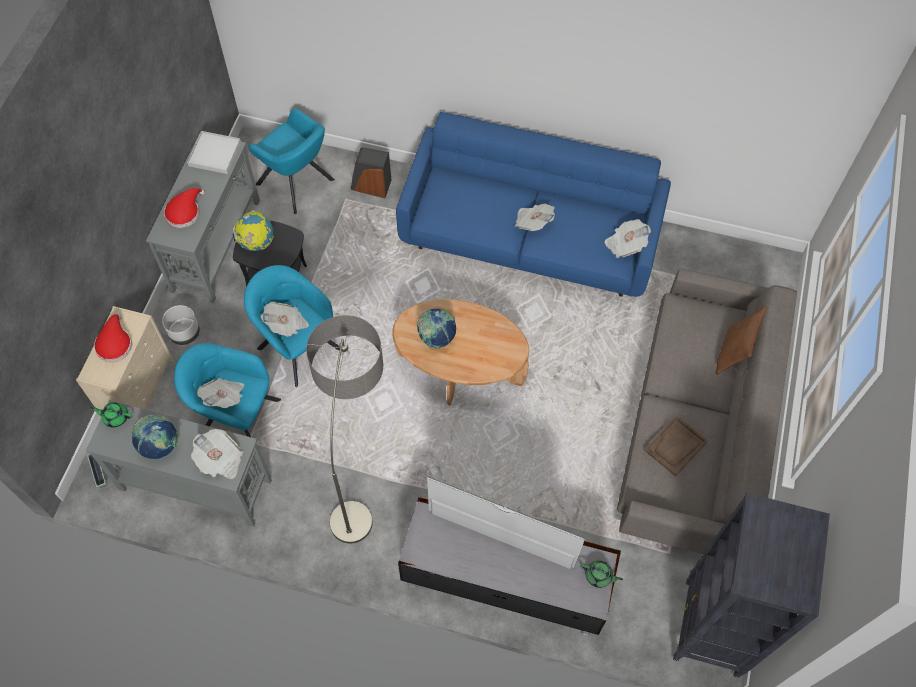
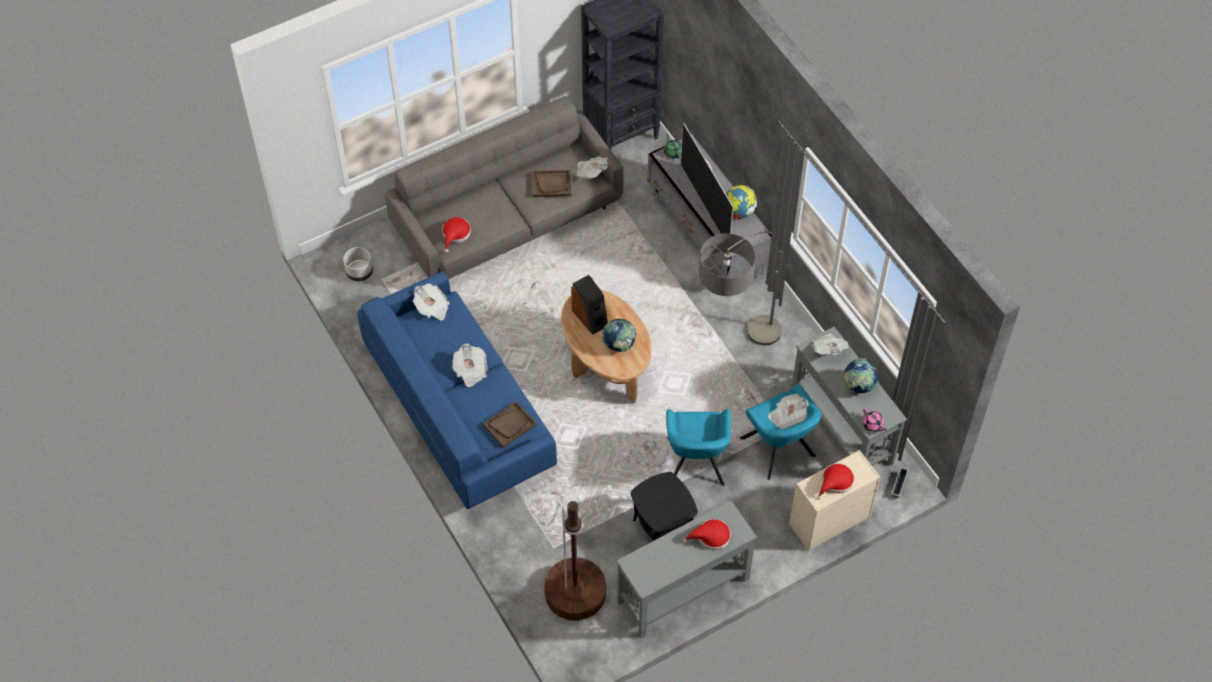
camera: 135 degrees left, 5 degrees down
green teapot [91,402,132,428] -> pink teapot [863,408,886,432]
grey planter [162,305,200,345] -> grey planter moved to [343,247,373,281]
white tray [187,131,241,174] -> none
globe [233,211,274,251] -> globe moved to [726,185,757,220]
turquoise armchair [249,109,335,214] -> brown floor lamp [544,501,606,621]
newspaper [260,302,309,337] -> newspaper moved to [575,156,608,179]
speaker [351,147,391,198] -> speaker moved to [571,275,608,335]
brown pillow [715,306,767,375] -> none
none -> red hat [442,217,471,253]
none -> brown tray [483,401,537,448]

